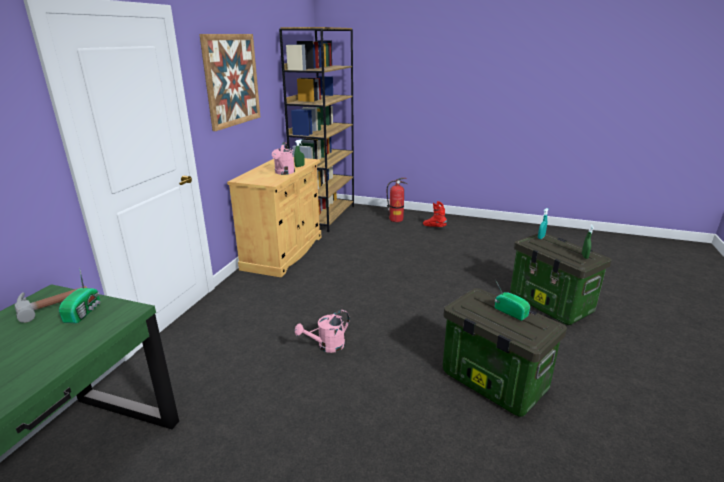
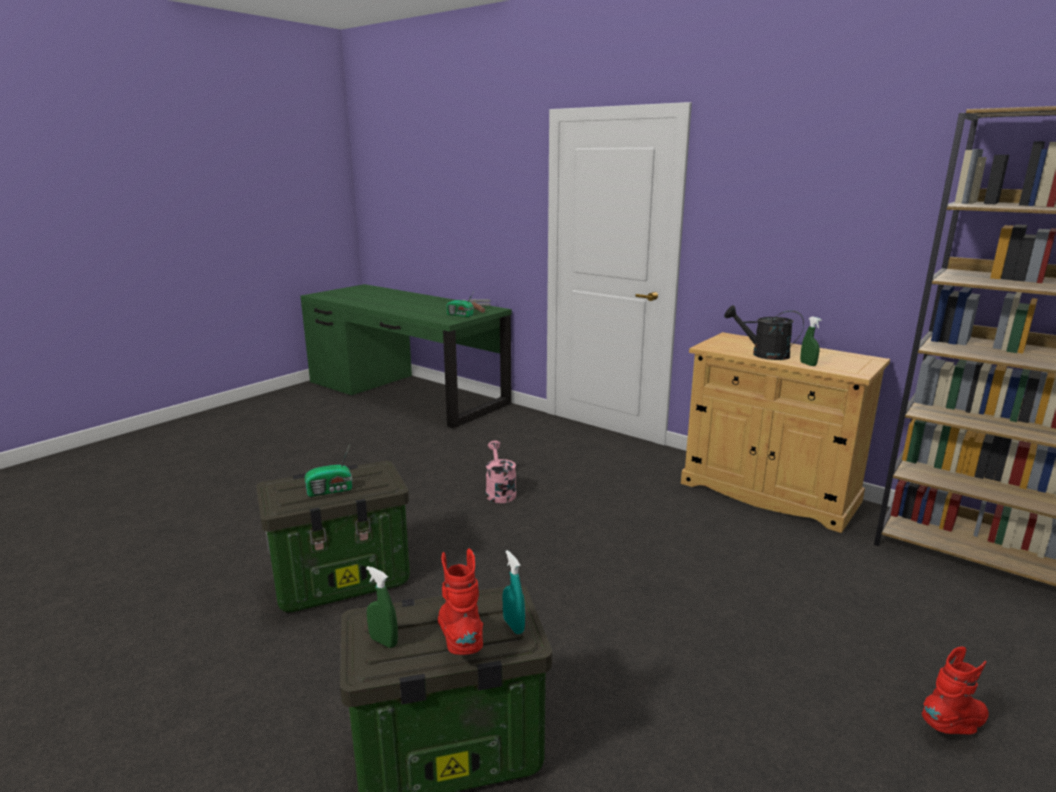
camera: 110 degrees right, 5 degrees down
picture [199,34,260,131] -> none
pink watering can [272,142,295,175] -> black watering can [724,305,804,360]
fire extinguisher [387,178,407,222] -> none
none -> red boot [438,548,483,655]

